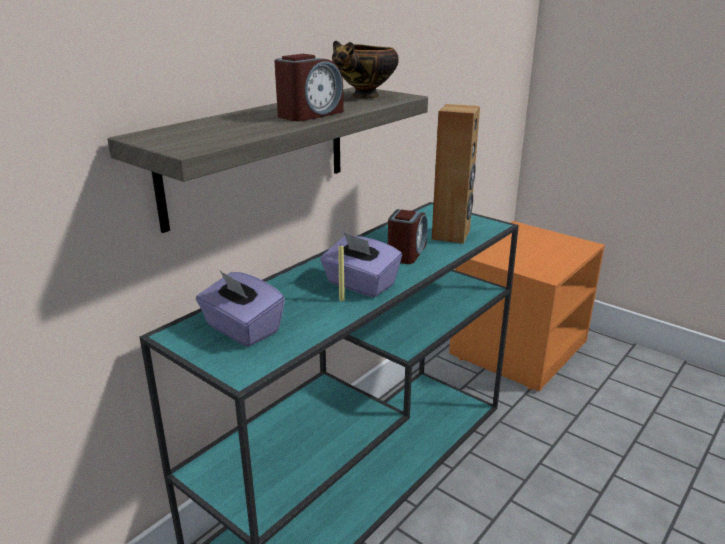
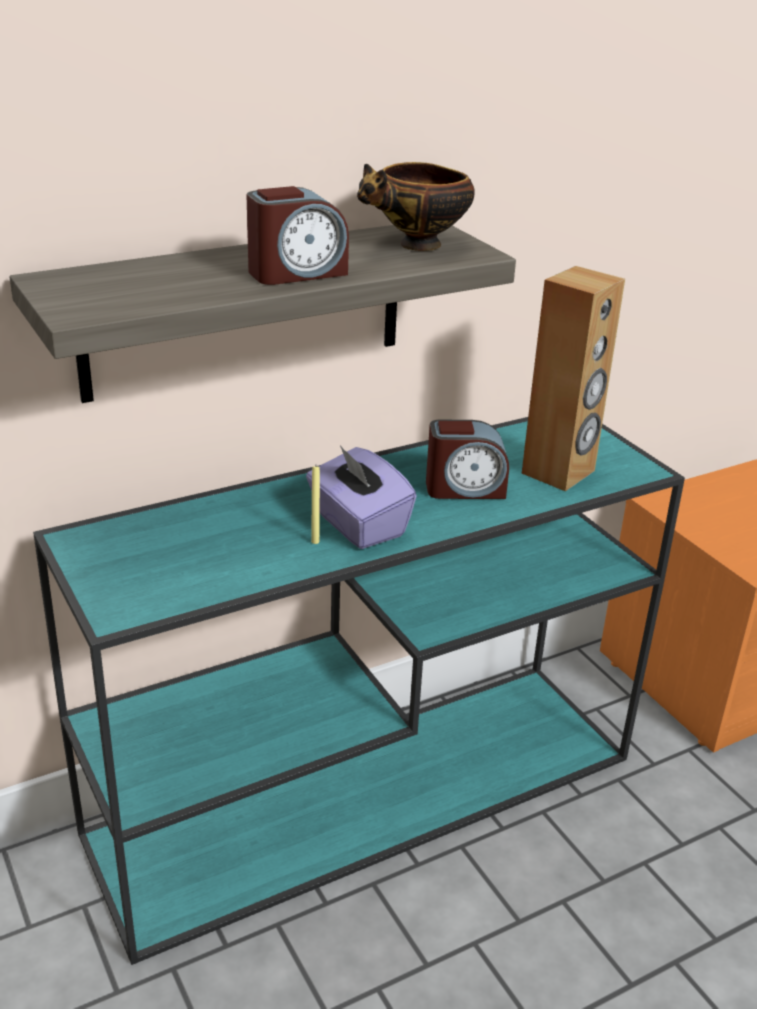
camera: 20 degrees right, 5 degrees up
purple tissue box [196,270,285,347] -> none
alarm clock [388,209,428,264] -> alarm clock turned 45 degrees clockwise [426,420,509,499]

